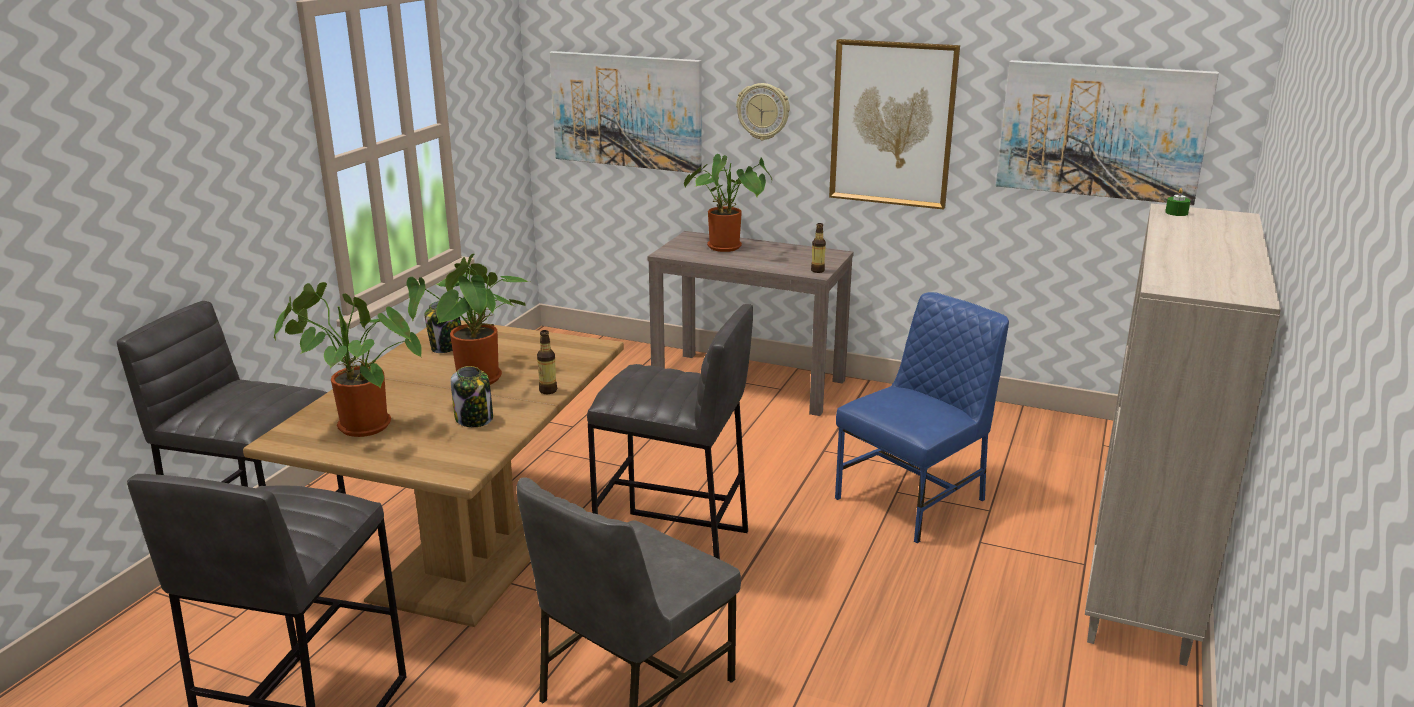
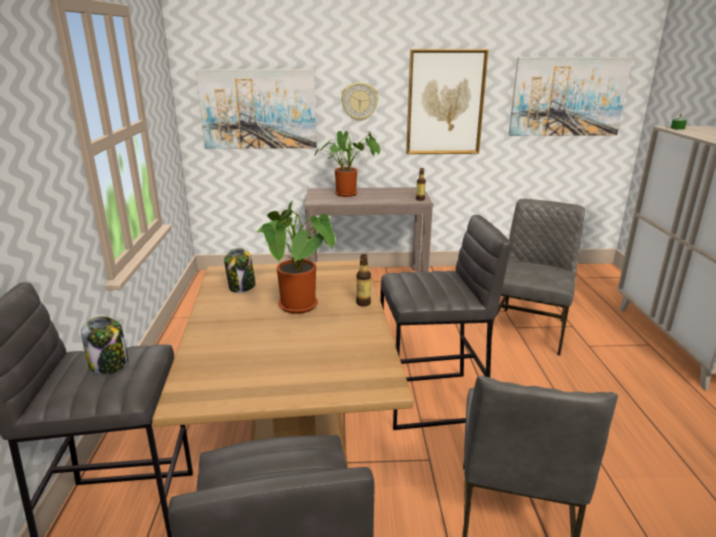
camera: 25 degrees left, 0 degrees up
potted plant [274,282,422,437] -> none
jar [451,366,493,427] -> jar moved to [81,316,128,374]
blue chair [835,292,1009,543] -> grey chair [492,199,585,356]

